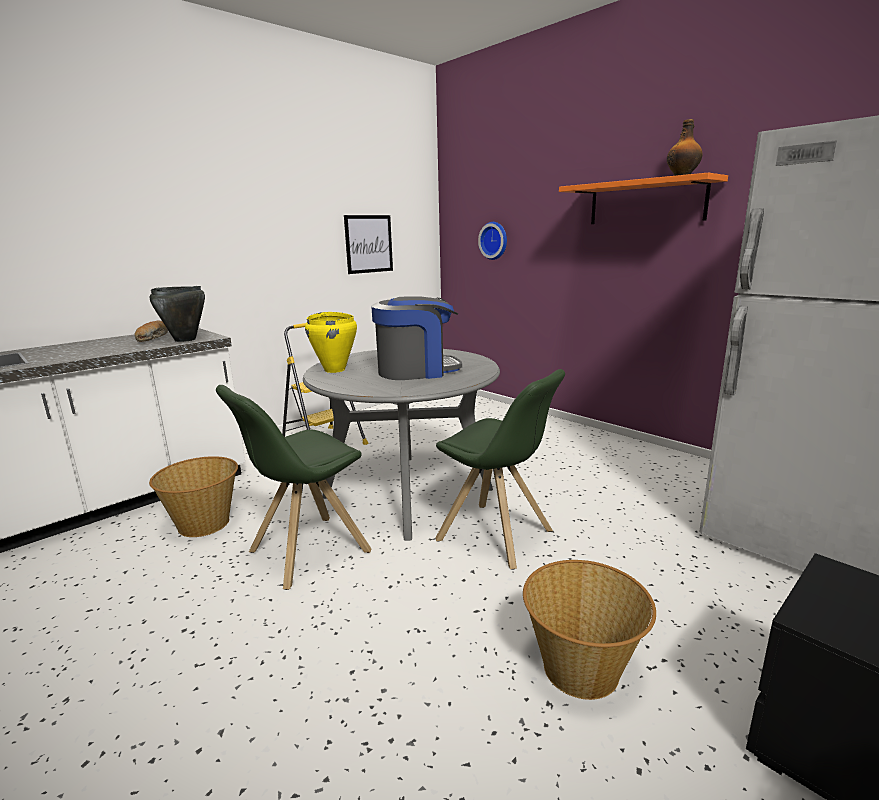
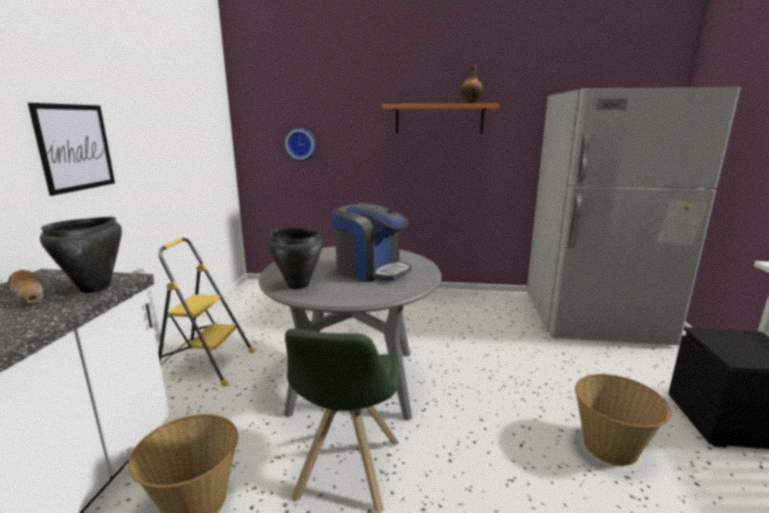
camera: 40 degrees left, 0 degrees up
yellow cooking pot [305,312,357,373] -> black cooking pot [268,227,323,289]
picture [344,215,393,274] -> picture moved to [28,103,115,196]
coffee machine [371,296,462,380] -> coffee machine turned 90 degrees clockwise [331,203,412,282]
green chair [436,369,565,570] -> none

